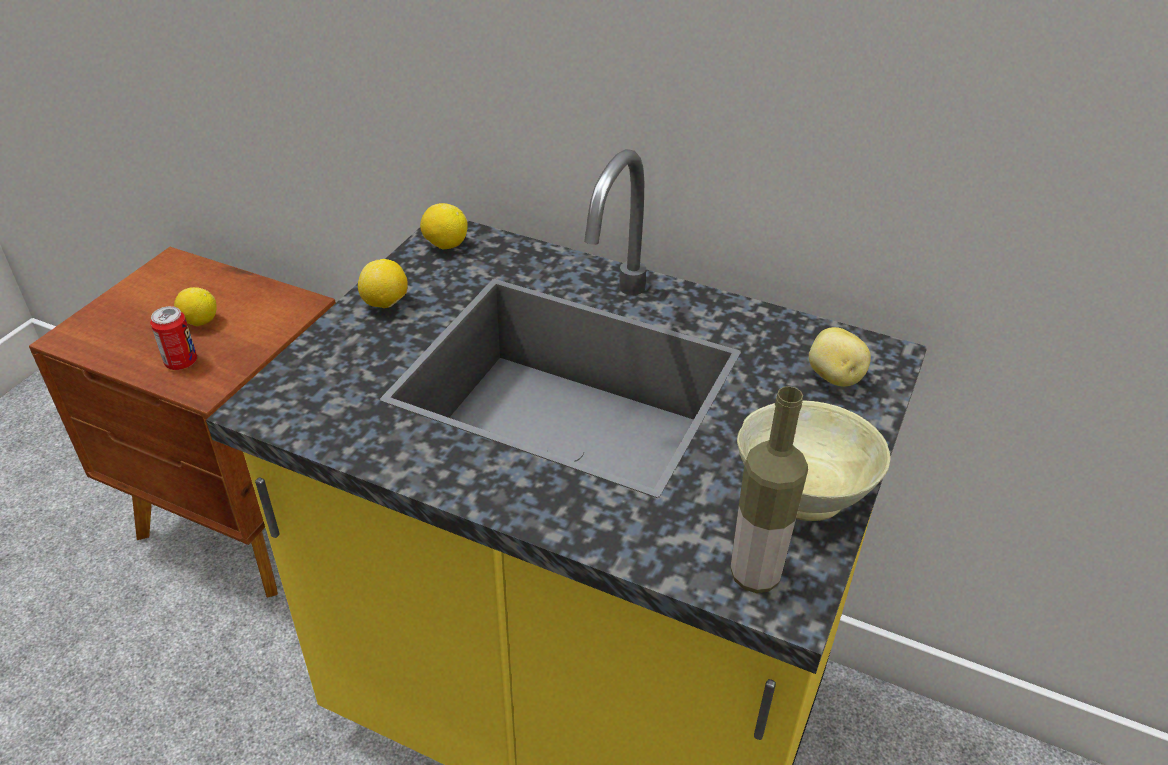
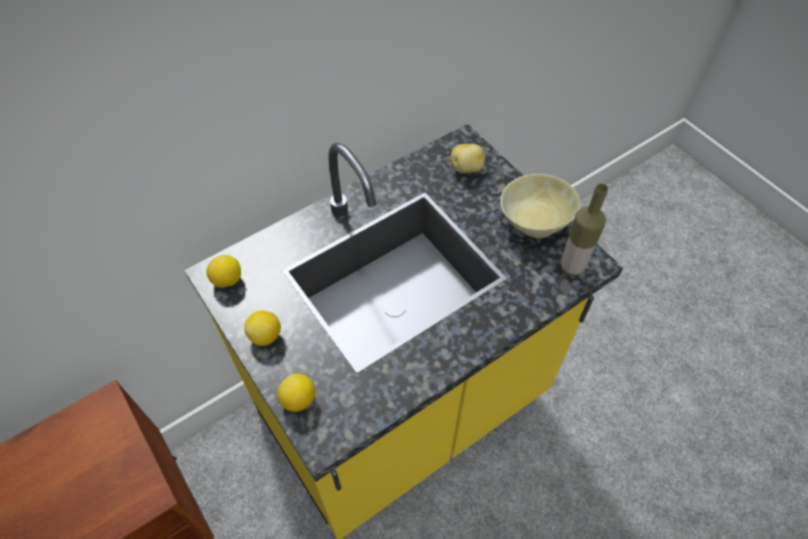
camera: 60 degrees left, 15 degrees up
can [150,306,197,370] -> none
lemon [174,287,217,326] -> lemon moved to [277,374,315,412]

